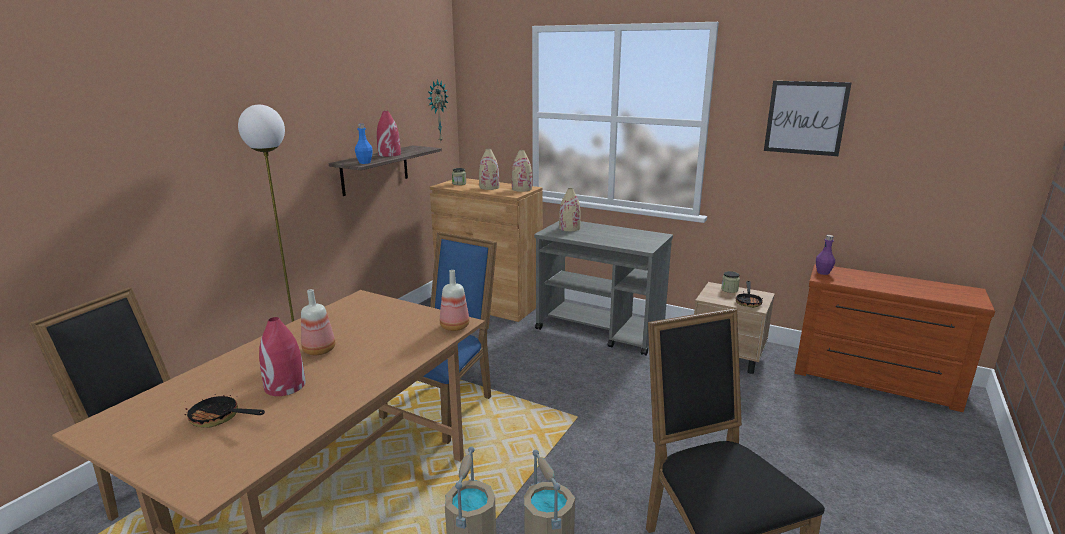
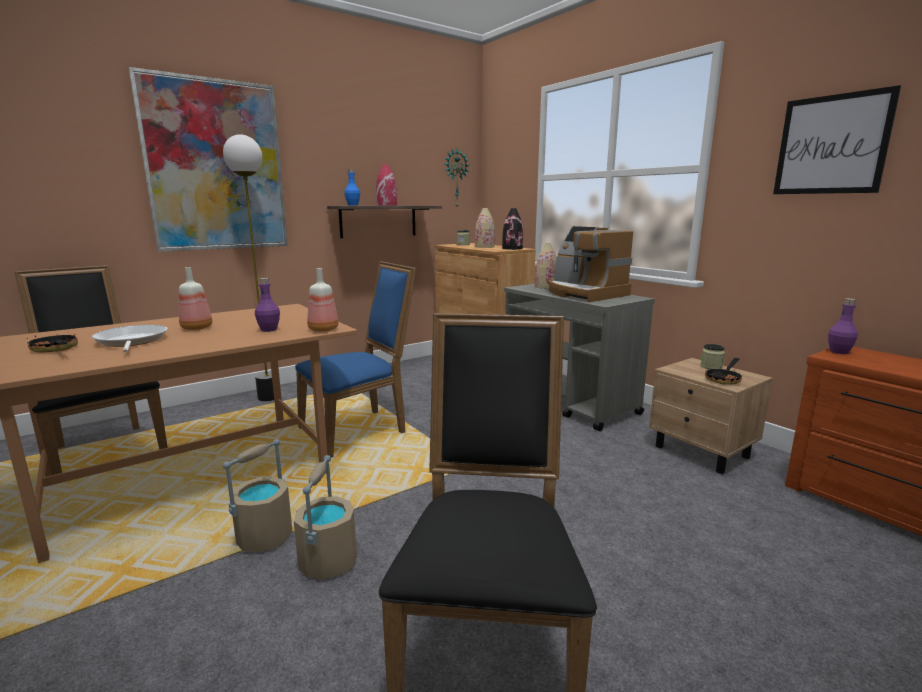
camera: 25 degrees right, 5 degrees down
red vase [259,317,306,396] -> frying pan [92,325,168,353]
beige vase [512,150,532,192] -> black vase [502,208,523,250]
none -> picture [129,67,288,252]
none -> purple bottle [255,278,280,332]
none -> coffee machine [547,226,633,302]

